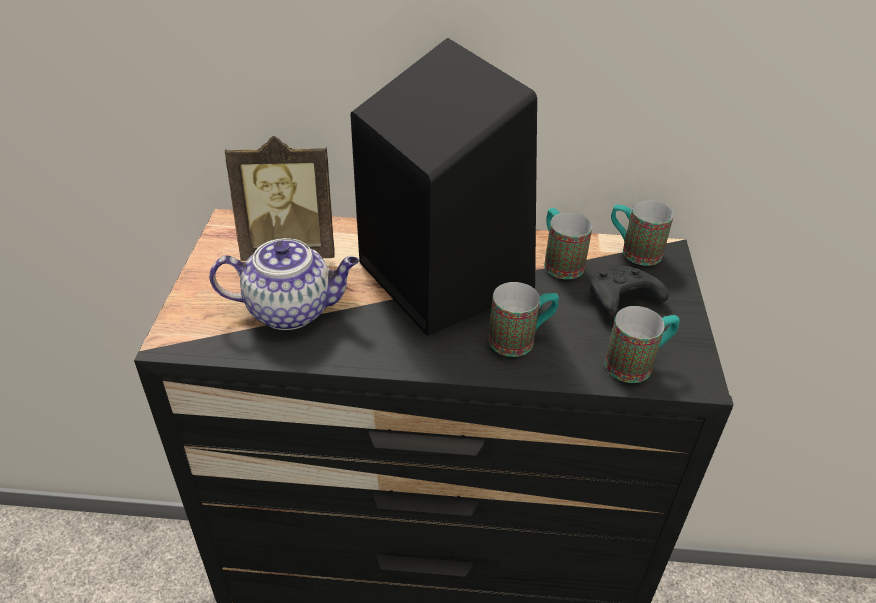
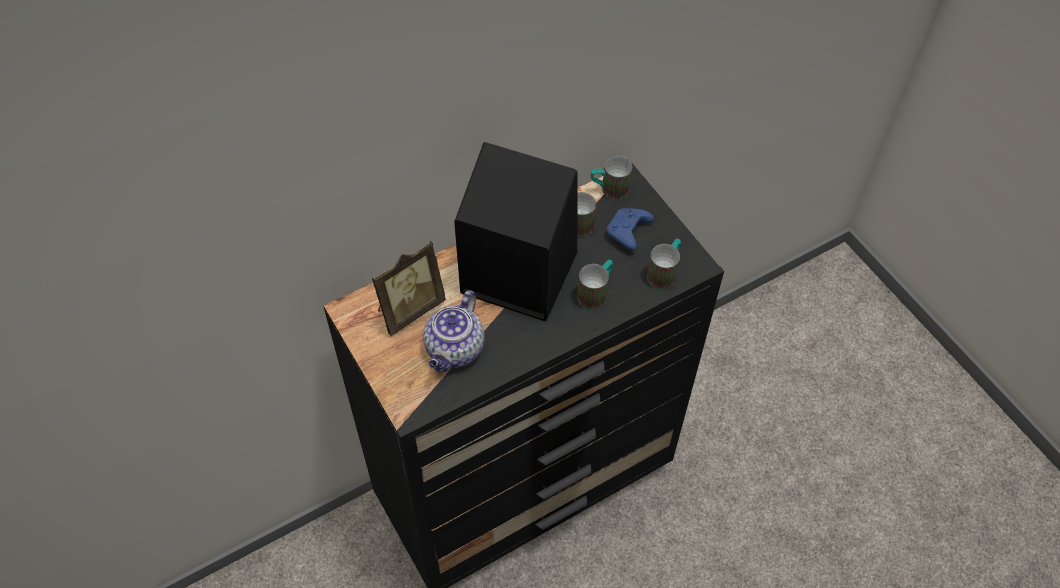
camera: 35 degrees left, 15 degrees up
teapot [209,238,359,330] -> teapot turned 150 degrees clockwise [423,290,485,372]
black game controller [590,266,669,316] -> blue game controller [607,208,654,251]

